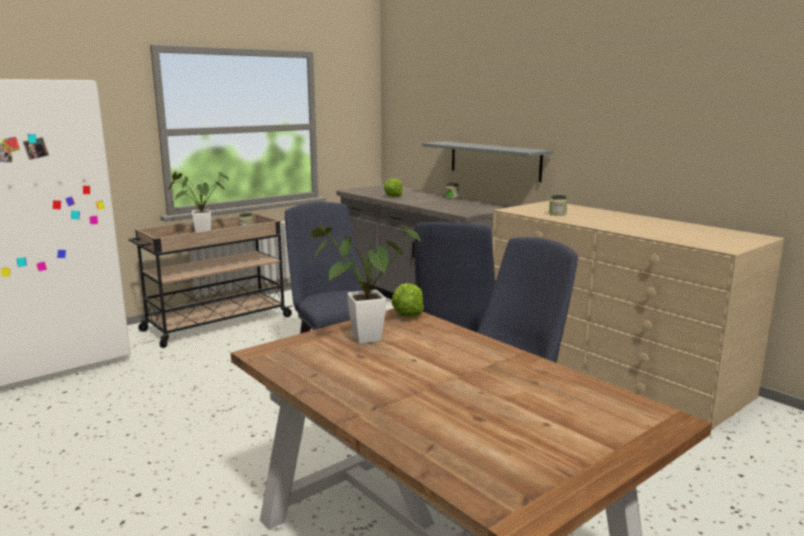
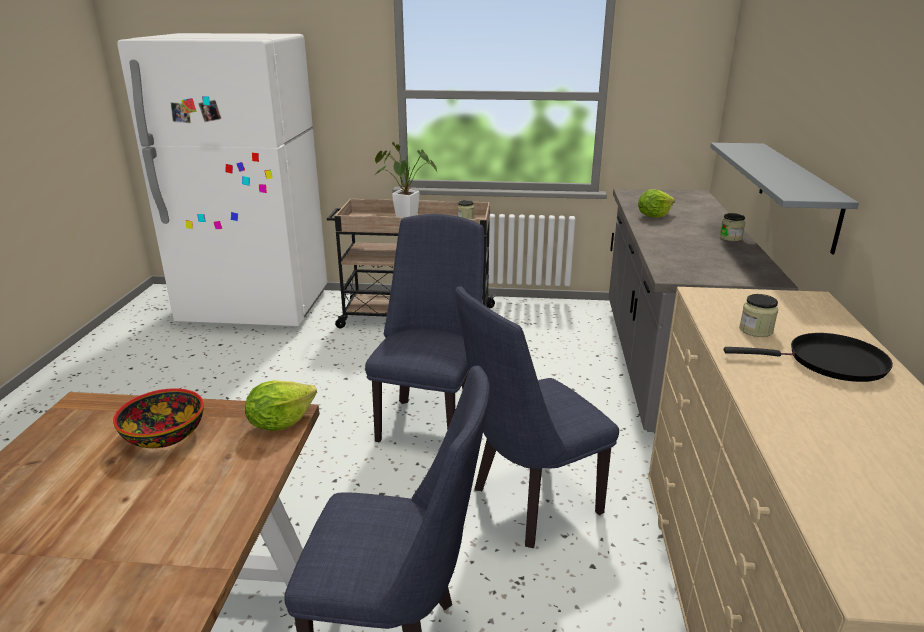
camera: 45 degrees right, 10 degrees up
potted plant [311,224,421,344] -> bowl [113,388,204,448]
none -> black frying pan [724,333,893,382]

